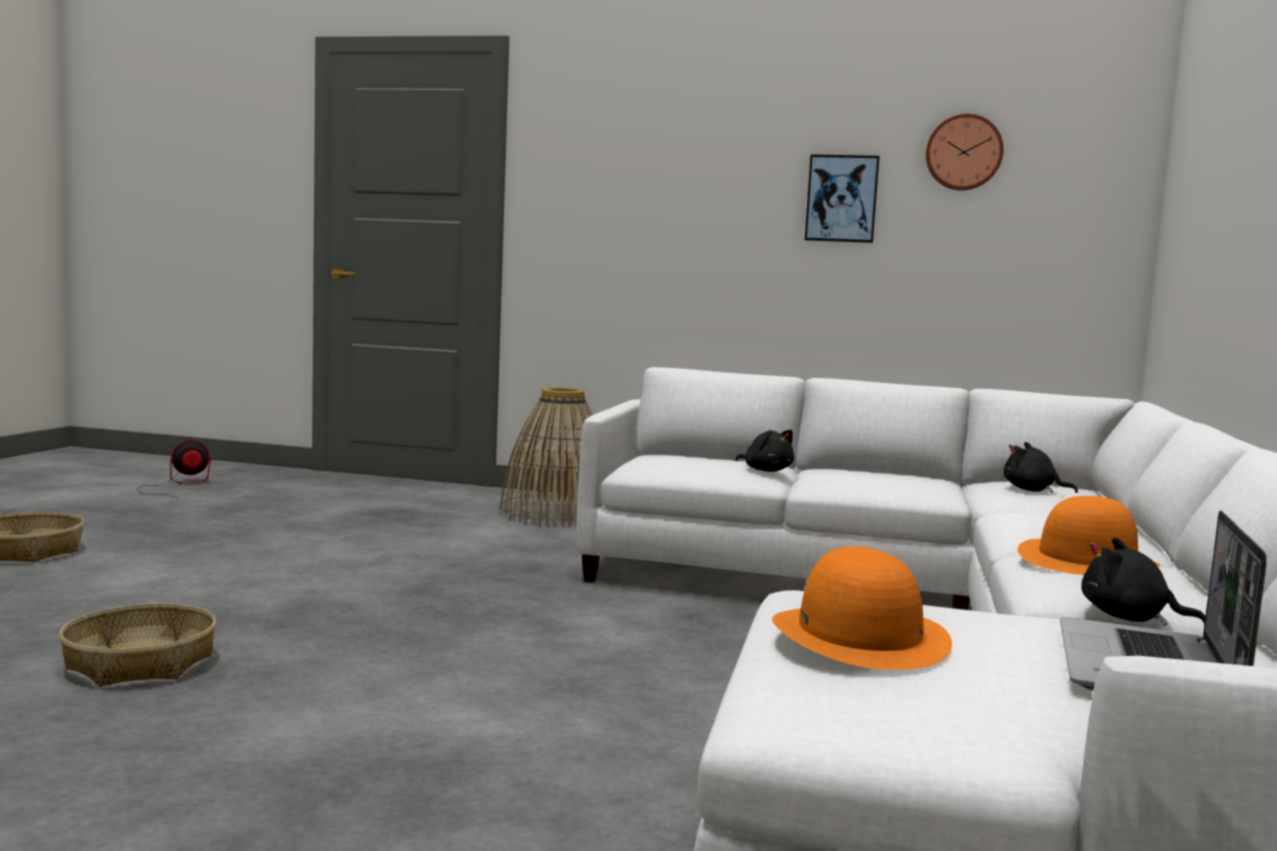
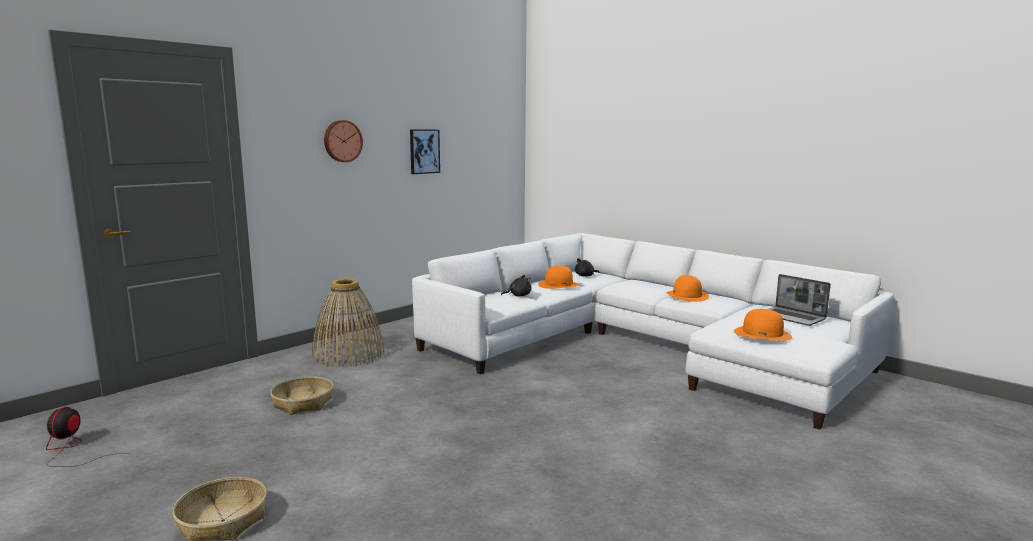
camera: 60 degrees left, 5 degrees up
basket [59,604,216,686] -> basket moved to [270,376,333,415]
wall clock [926,114,1004,191] -> wall clock moved to [324,120,363,162]
black plush toy [1081,537,1205,626] -> none
none -> orange hat [538,266,579,289]

